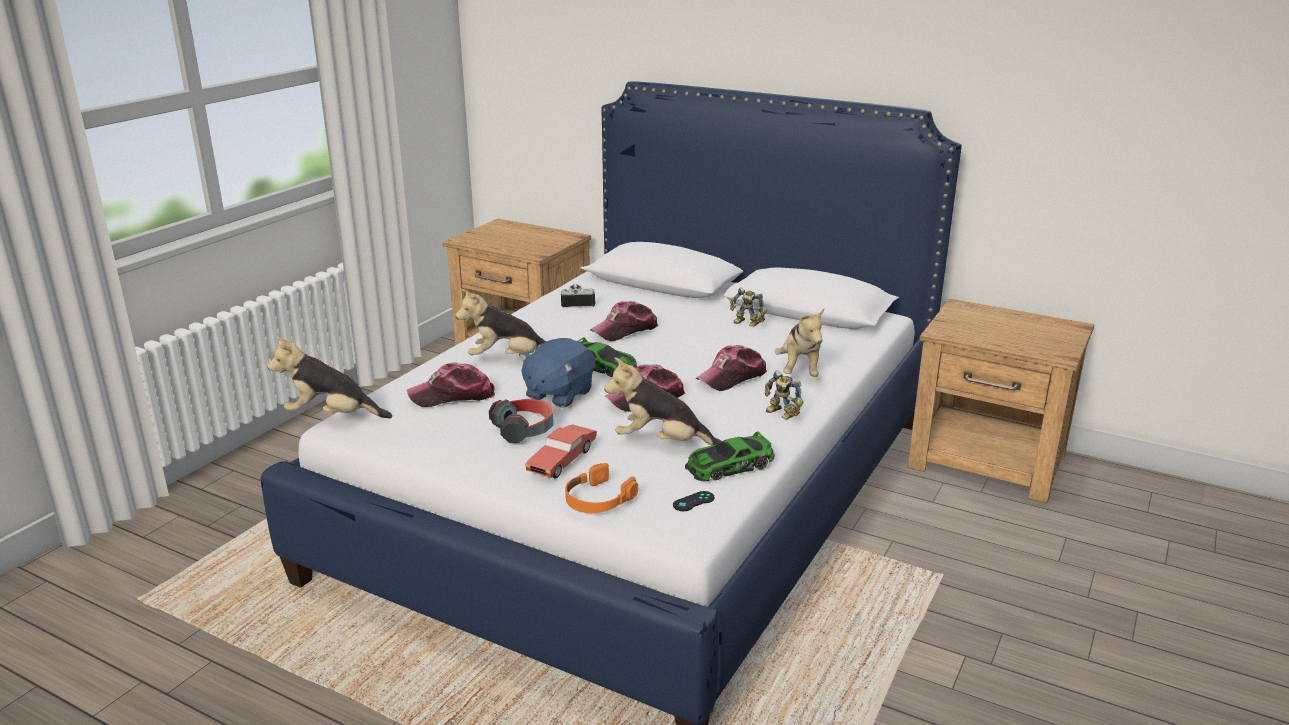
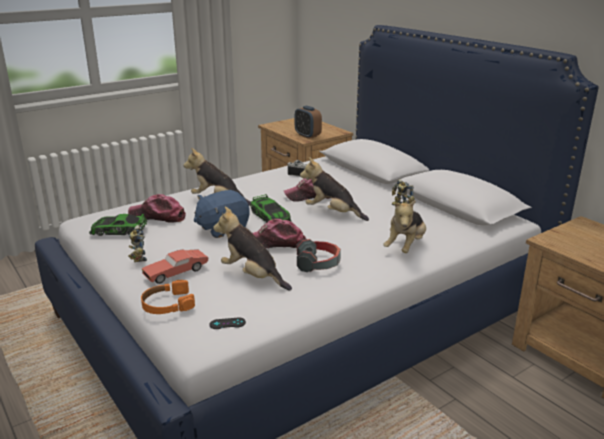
camera: 25 degrees right, 0 degrees up
plush toy [267,337,392,418] -> plush toy moved to [300,157,369,221]
headphones [489,399,553,443] -> headphones moved to [296,239,341,272]
toy car [685,431,775,481] -> toy car moved to [89,214,147,236]
cap [695,345,767,391] -> none
toy robot [765,370,804,420] -> toy robot moved to [128,225,147,262]
none -> alarm clock [295,106,322,139]

